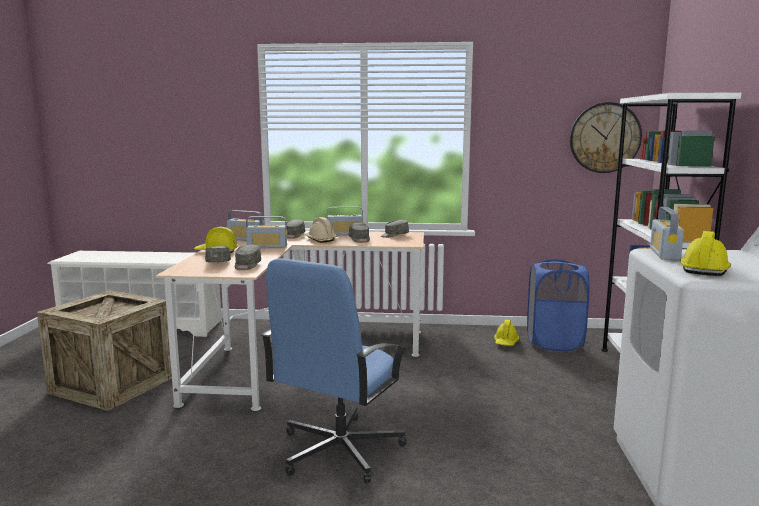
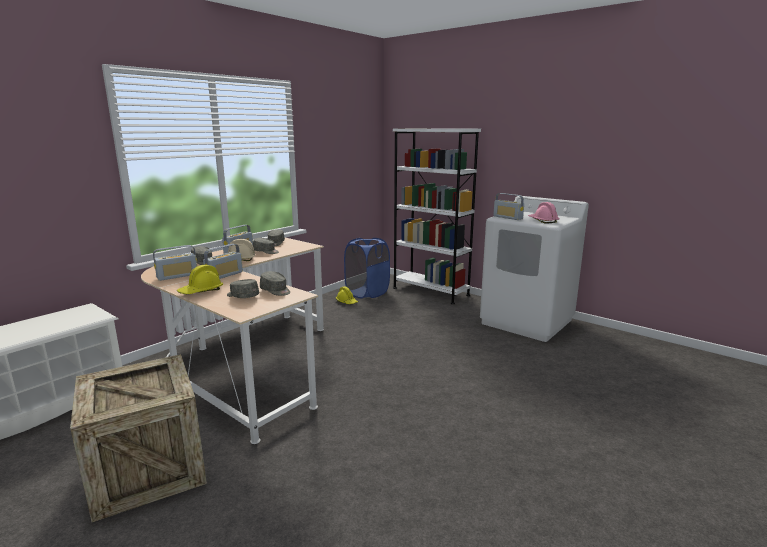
camera: 55 degrees left, 5 degrees up
blue office chair [261,258,407,483] -> none
wall clock [570,102,642,173] -> none
yellow hard hat [680,231,731,276] -> pink hard hat [528,202,560,224]

